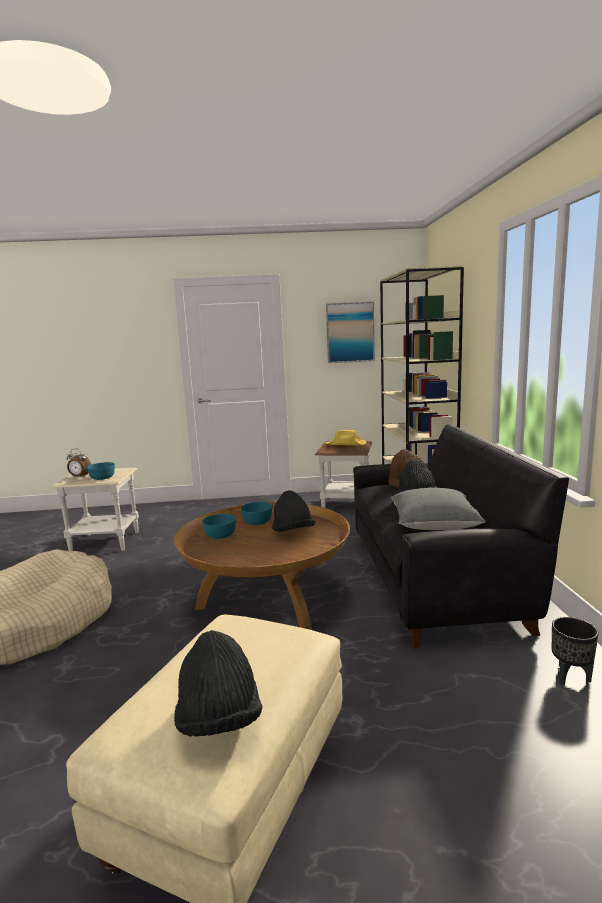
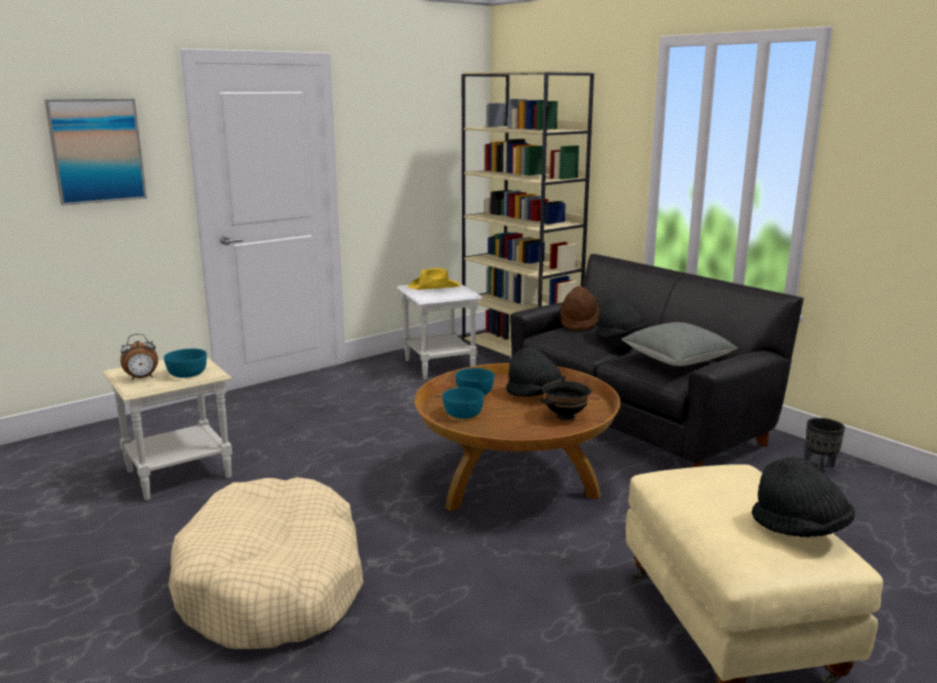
camera: 35 degrees left, 5 degrees up
brown side table [315,441,372,508] -> white side table [397,280,483,379]
picture [326,302,375,363] -> picture moved to [44,99,147,206]
none -> black bowl [540,381,592,420]

